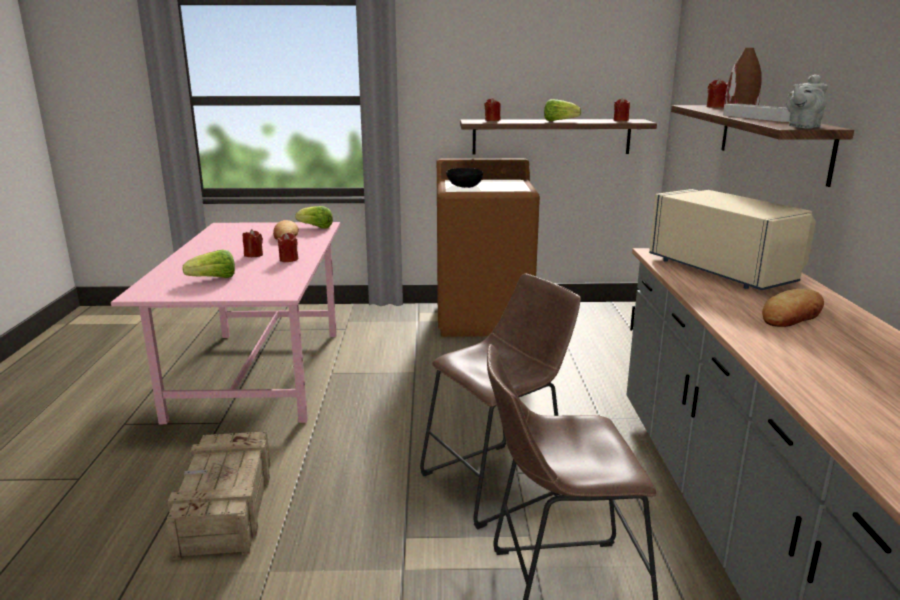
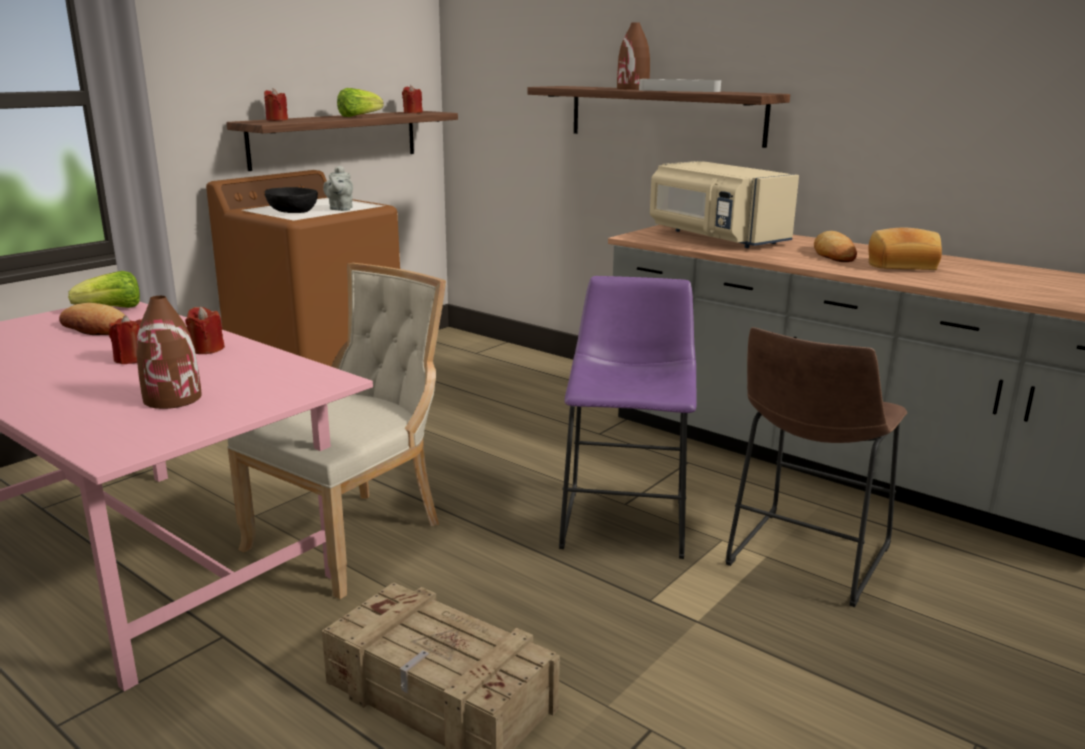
camera: 50 degrees left, 0 degrees up
lettuce [182,250,235,278] -> brown vase [136,296,202,409]
brown stool [420,273,581,529] -> purple stool [559,276,697,559]
beige microwave [649,189,816,290] -> beige microwave turned 135 degrees counterclockwise [650,161,799,248]
red candle [706,78,728,108] -> none
grey teapot [786,74,828,129] -> grey teapot moved to [323,166,353,211]
none -> beige chair [227,263,446,599]
none -> bread [868,227,942,270]

